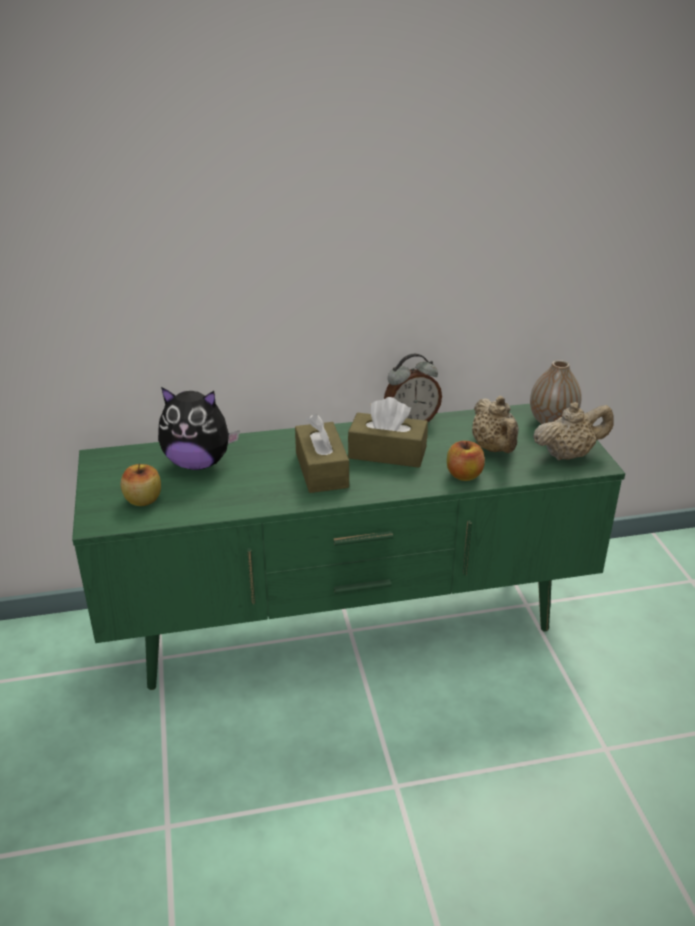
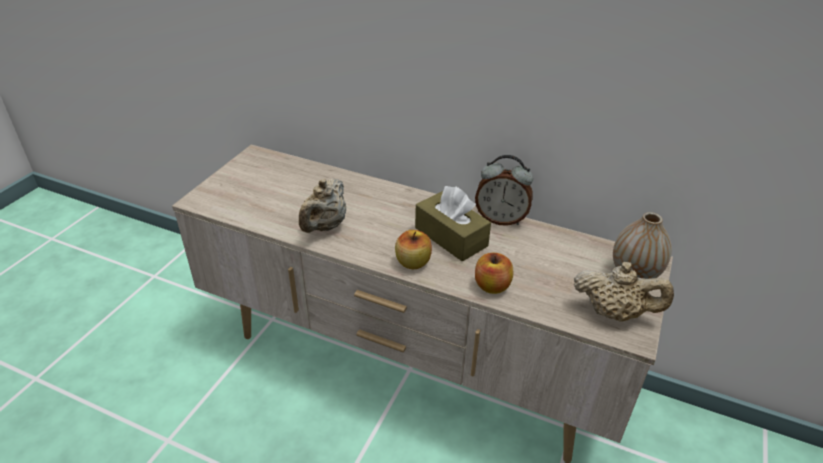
camera: 35 degrees right, 5 degrees up
green tv stand [72,404,625,690] -> beige tv stand [172,144,673,463]
apple [121,464,161,506] -> apple moved to [395,230,432,269]
plush toy [158,387,239,470] -> none
brown tissue box [295,414,349,493] -> none
beige teapot [472,396,519,453] -> beige teapot moved to [299,178,346,233]

